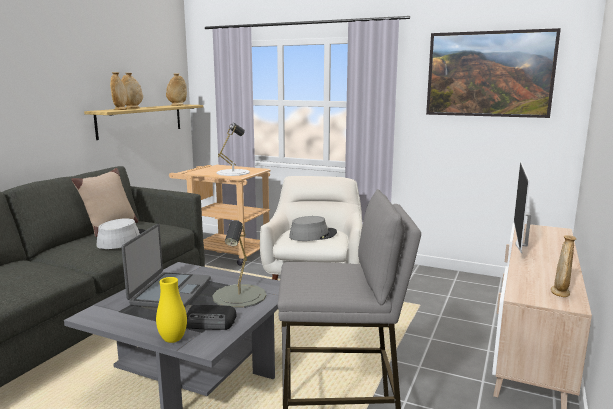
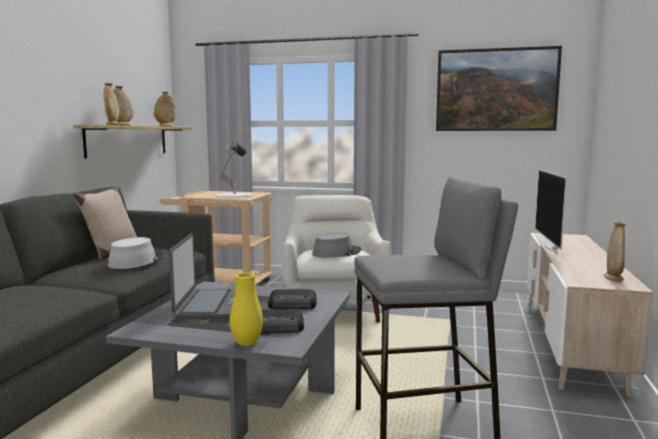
camera: 10 degrees left, 5 degrees down
grey table lamp [212,220,267,308] -> radio [268,289,317,309]

